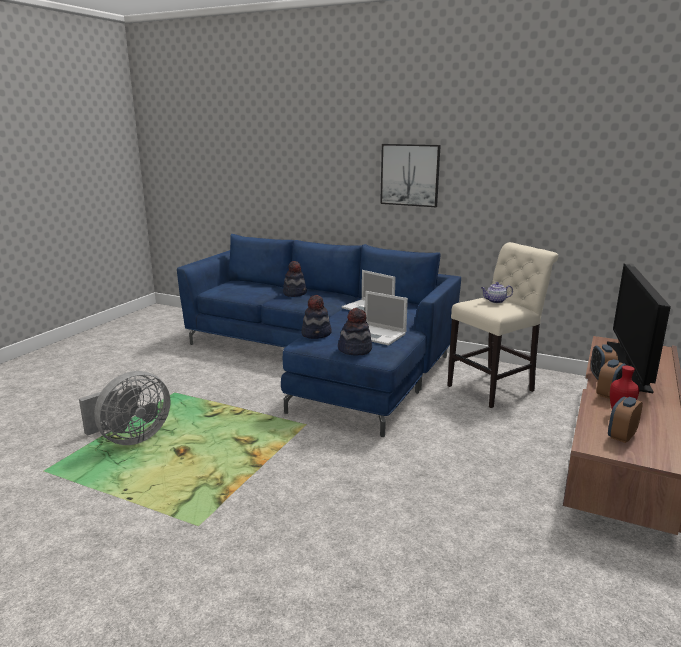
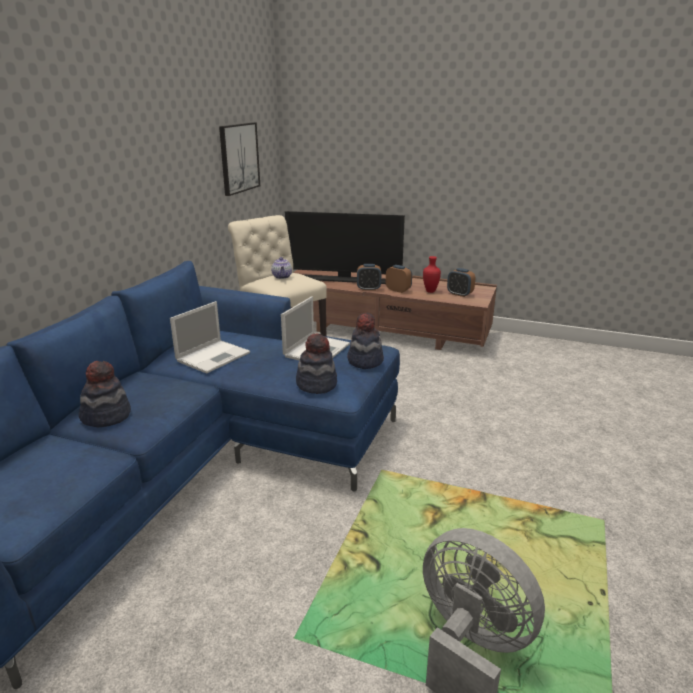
camera: 95 degrees left, 5 degrees up
picture [380,144,441,207] -> picture moved to [219,122,260,196]

